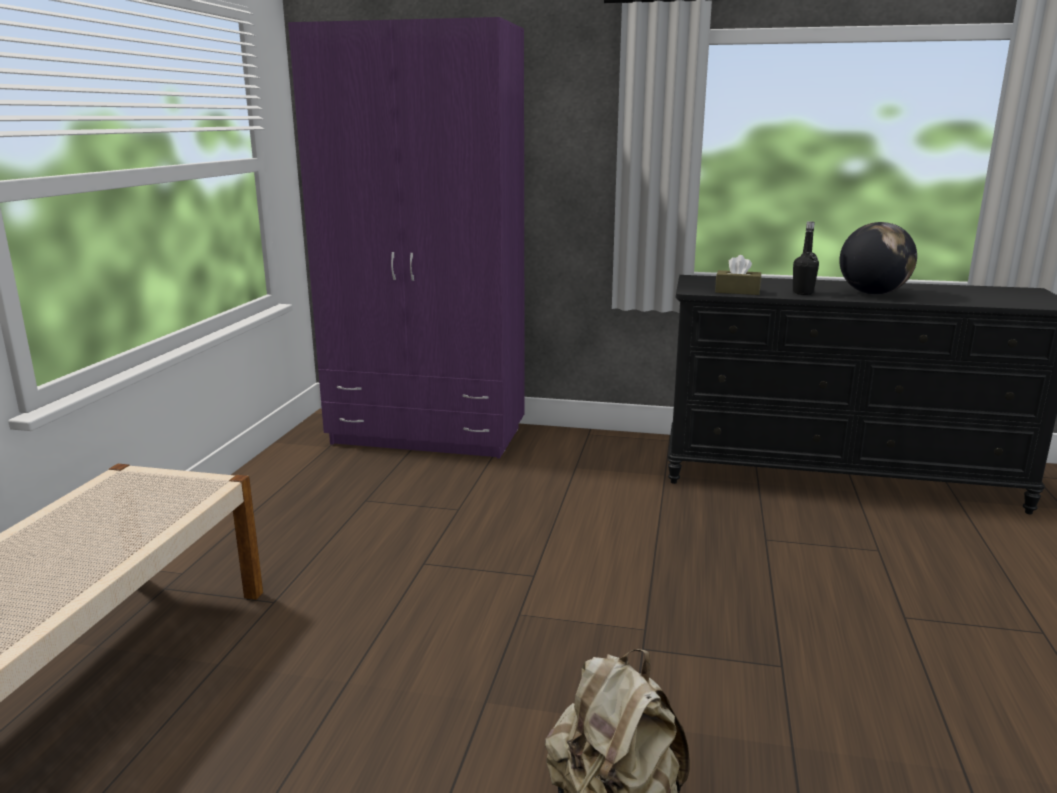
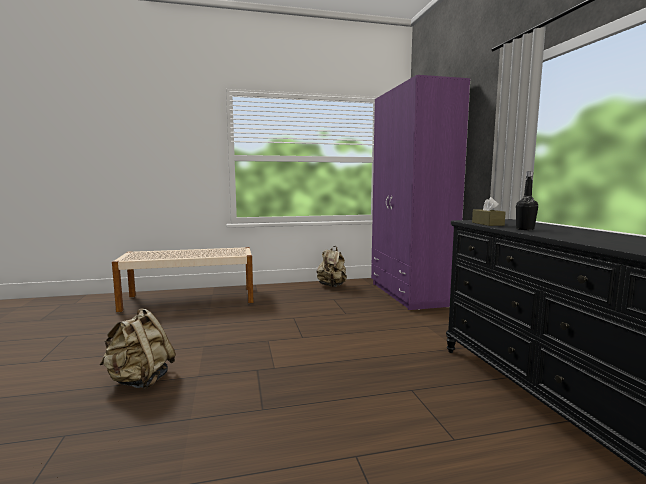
camera: 65 degrees right, 10 degrees down
globe [839,222,917,295] -> none
none -> beige backpack [317,246,347,287]

